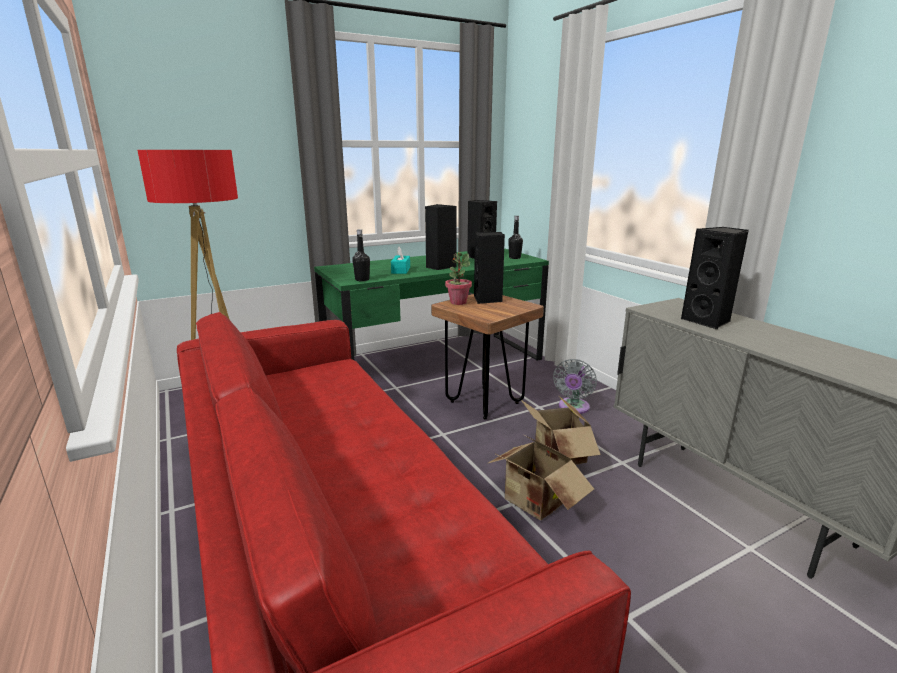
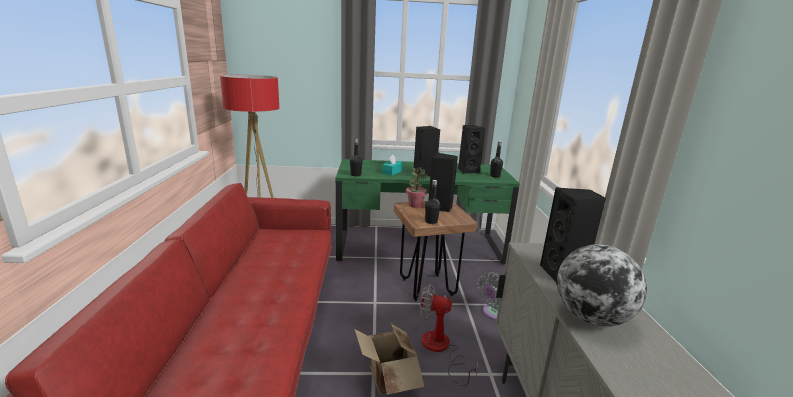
camera: 25 degrees right, 0 degrees up
cardboard box [520,396,601,465] -> fan [420,284,478,386]
none -> black bottle [425,180,440,224]
none -> globe [557,244,647,327]

